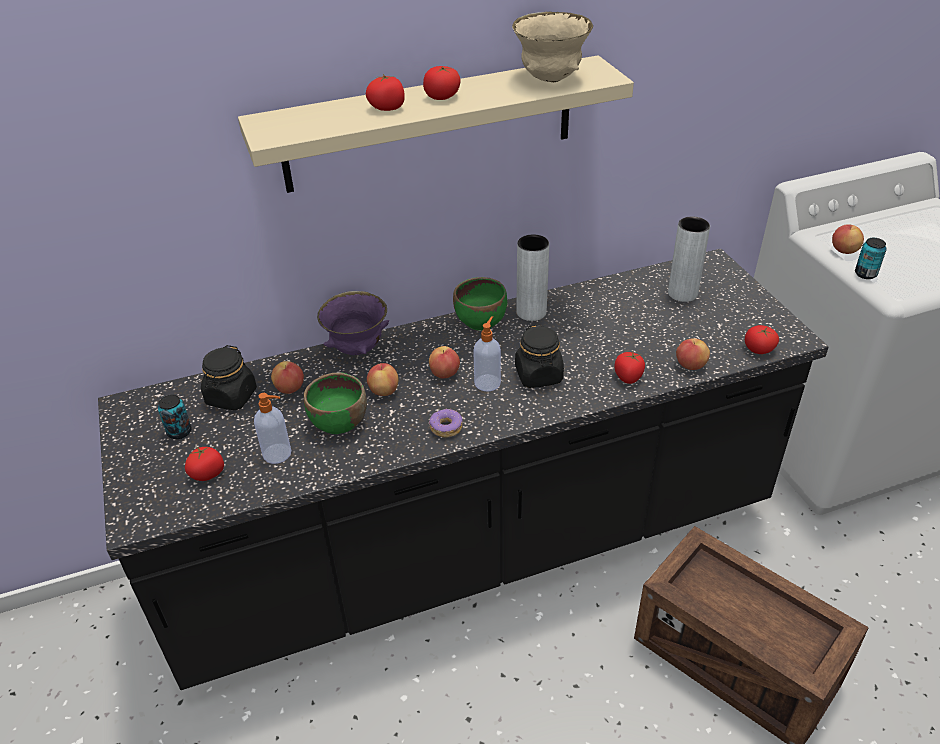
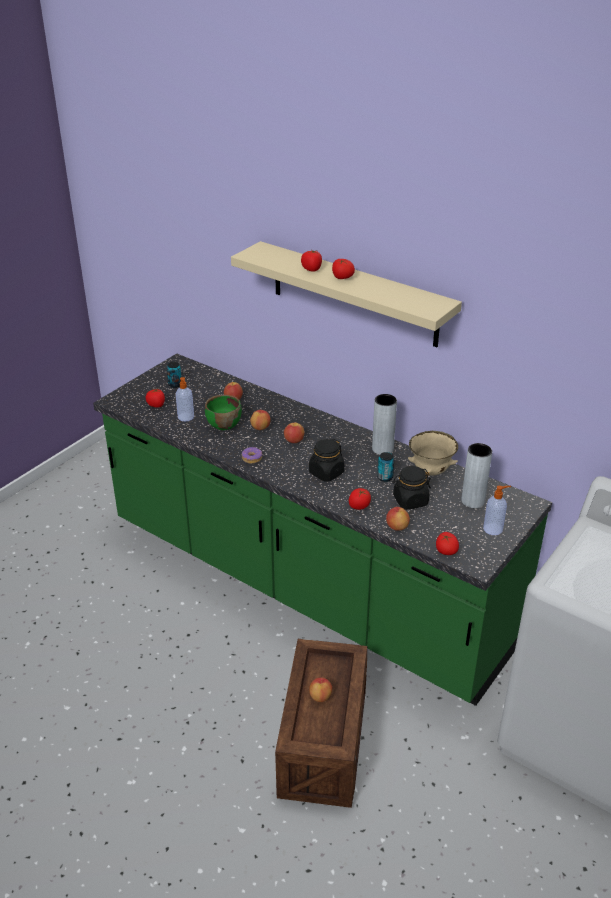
camera: 55 degrees right, 5 degrees down
black counter [98,249,829,690] -> green counter [93,354,552,706]
black jar [201,345,257,410] -> black jar moved to [392,466,431,510]
purple bowl [317,291,389,355] -> none
green bowl [453,277,507,330] -> none
soap dispenser [473,316,501,391] -> soap dispenser moved to [483,486,511,535]
beige bowl [512,11,593,82] -> beige bowl moved to [408,431,458,475]
apple [832,224,864,254] -> apple moved to [309,677,332,702]
can [855,238,887,279] -> can moved to [377,452,394,482]

